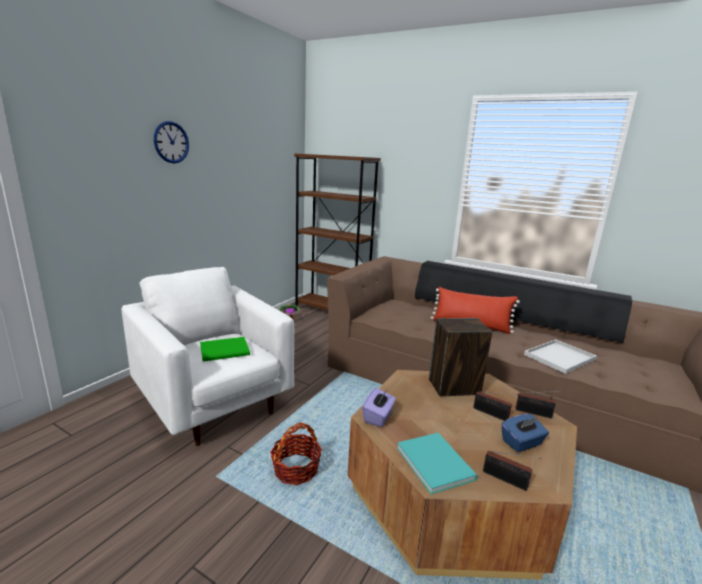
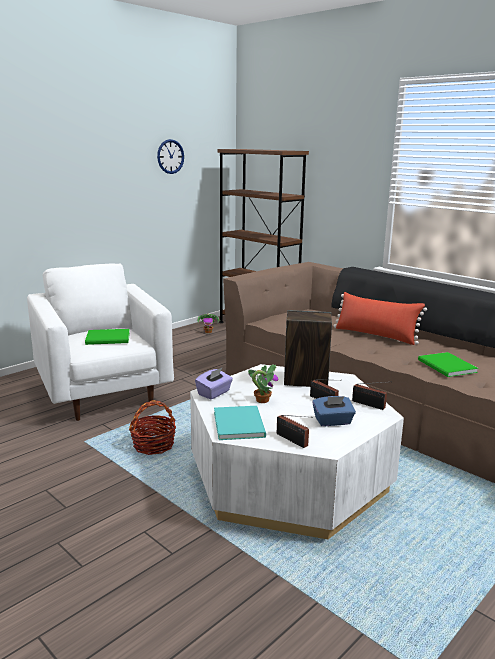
camera: 15 degrees right, 0 degrees up
wall clock [154,121,189,163] -> wall clock moved to [157,139,184,174]
brown coffee table [348,370,577,580] -> white coffee table [190,364,404,539]
white tray [524,339,597,374] -> green book [418,352,478,377]
none -> potted plant [248,364,278,403]

